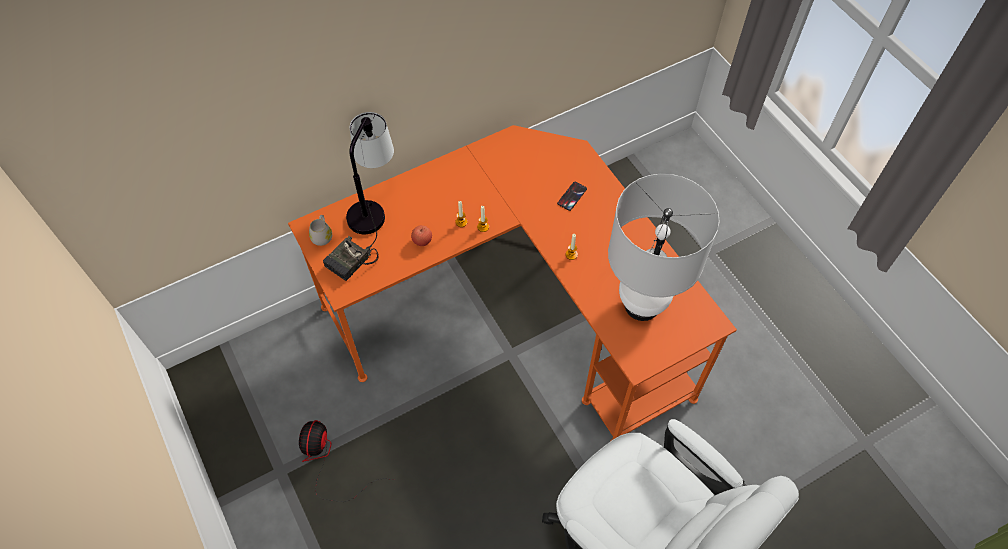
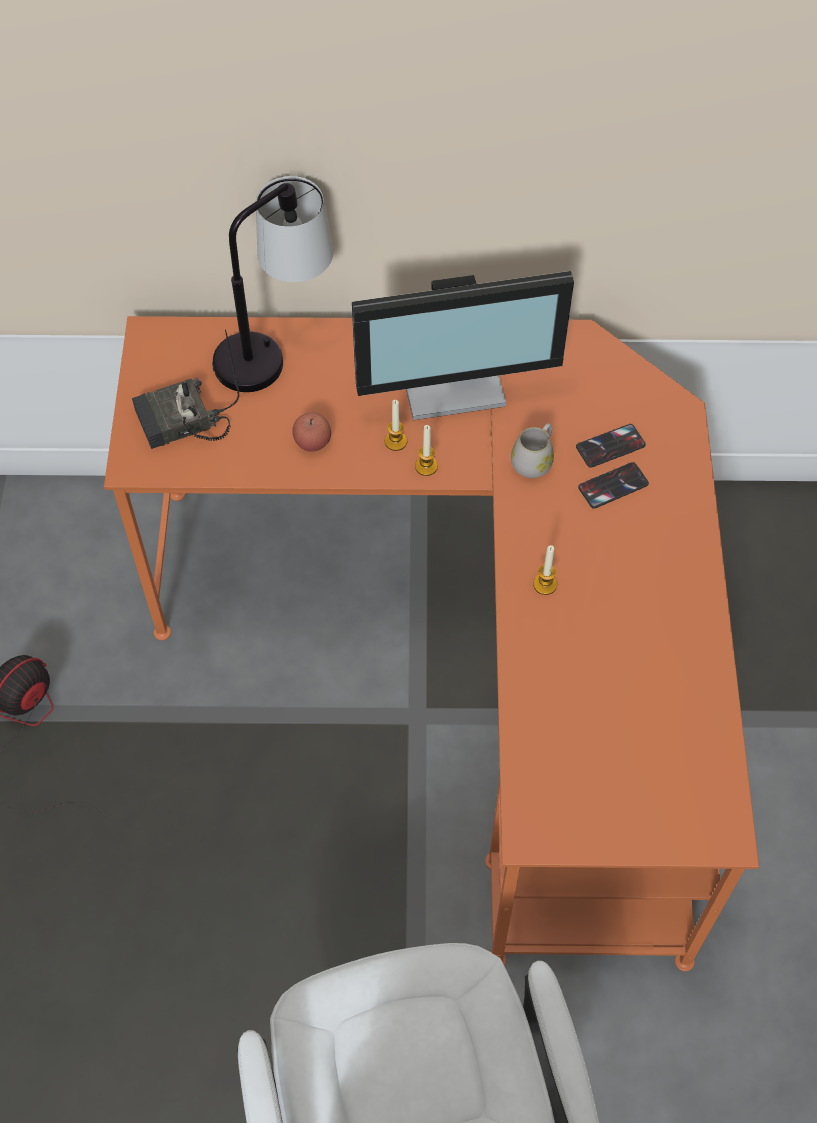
camera: 30 degrees right, 0 degrees up
white mug [309,215,332,246] -> white mug moved to [511,423,554,478]
white table lamp [608,174,720,321] -> none
none -> monitor [352,271,574,420]
none -> phone [576,424,646,468]

